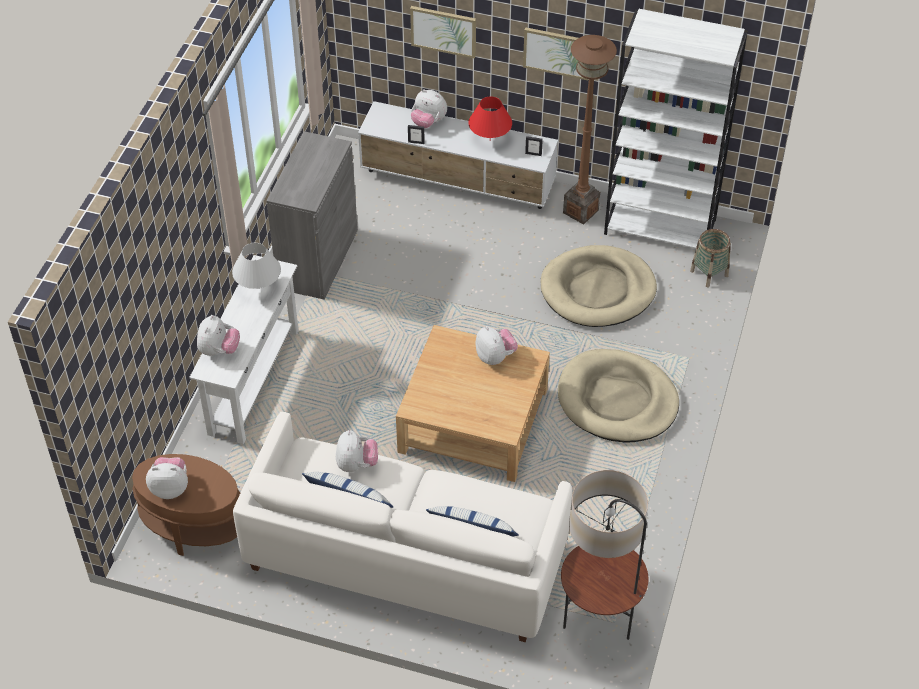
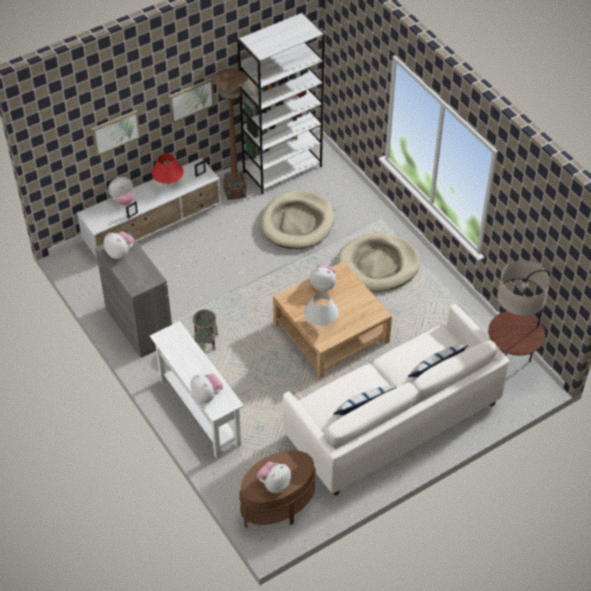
camera: 50 degrees left, 0 degrees up
white table lamp [232,243,281,289] -> white table lamp moved to [304,293,339,326]
plush toy [336,430,378,472] -> plush toy moved to [104,231,135,259]
basket [690,229,731,288] -> basket moved to [193,309,218,350]

